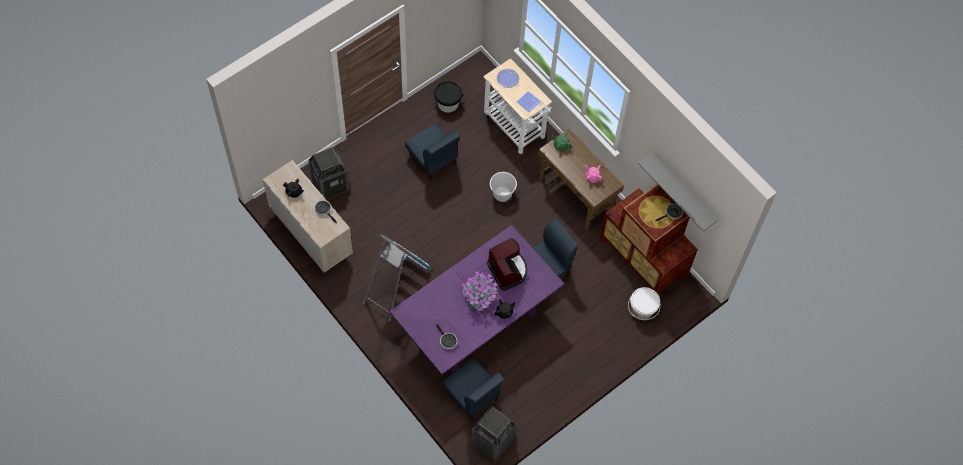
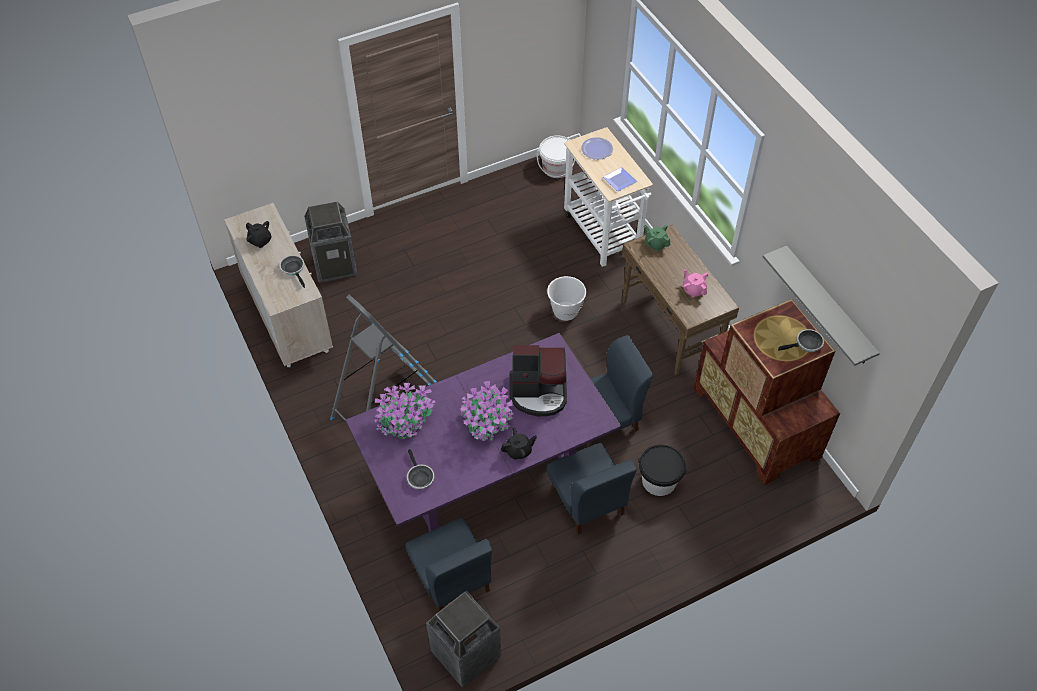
camera: 15 degrees right, 10 degrees down
blue chair [405,123,460,181] -> blue chair moved to [546,443,637,535]
black bucket [434,81,464,113] -> black bucket moved to [638,445,687,496]
coffee machine [487,238,527,291] -> coffee machine turned 105 degrees clockwise [509,345,567,416]
white bucket [628,287,661,320] -> white bucket moved to [537,136,575,178]
none -> potted plant [374,383,436,439]

